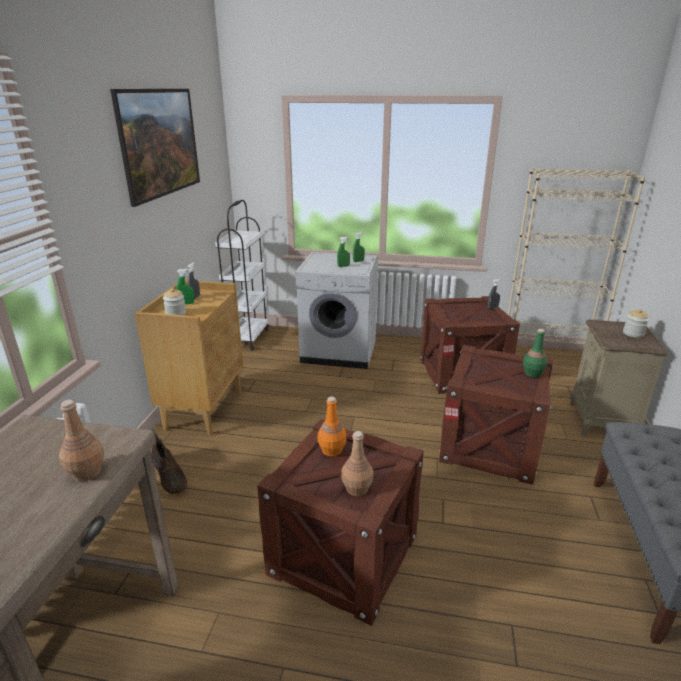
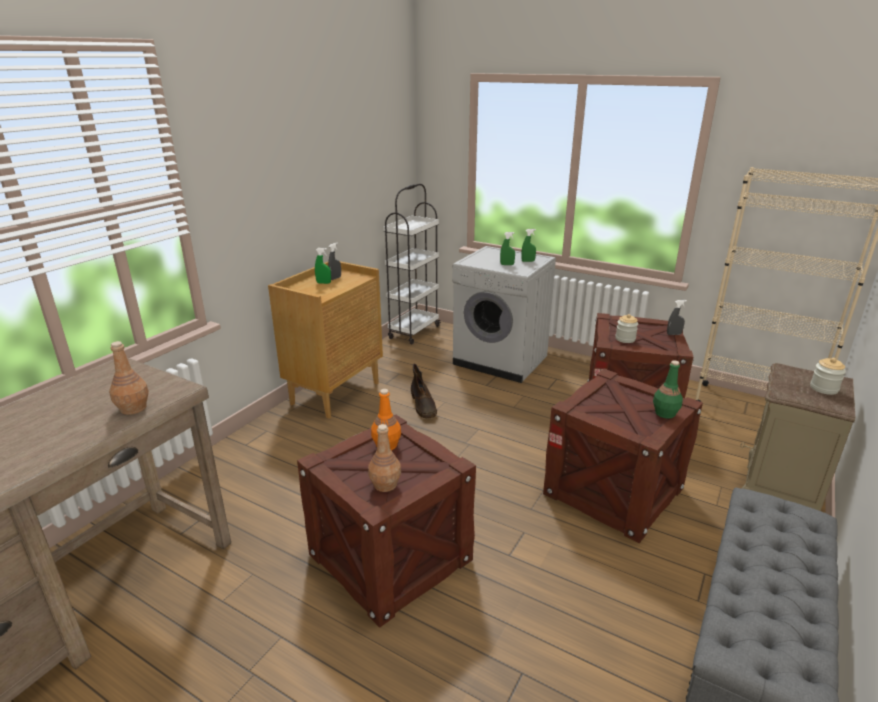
camera: 20 degrees right, 0 degrees up
picture [110,89,200,207] -> none
brown boot [151,430,187,494] -> brown boot moved to [411,363,437,419]
jar [163,288,186,315] -> jar moved to [615,314,638,343]

